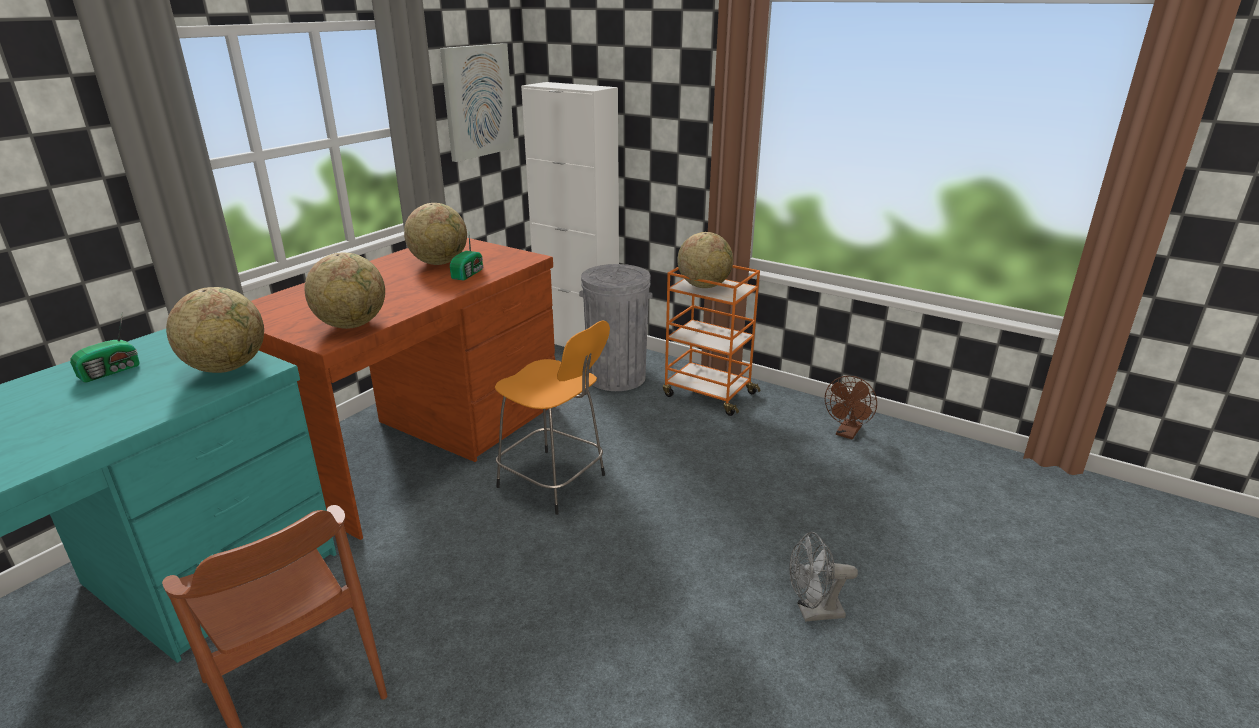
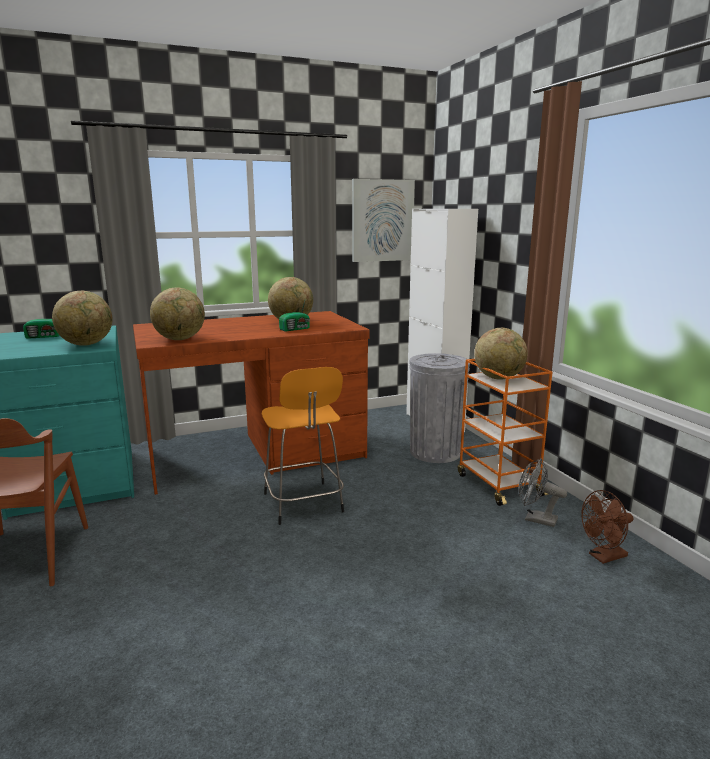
camera: 35 degrees right, 10 degrees down
grey fan [789,532,858,622] -> grey fan moved to [518,458,567,527]

